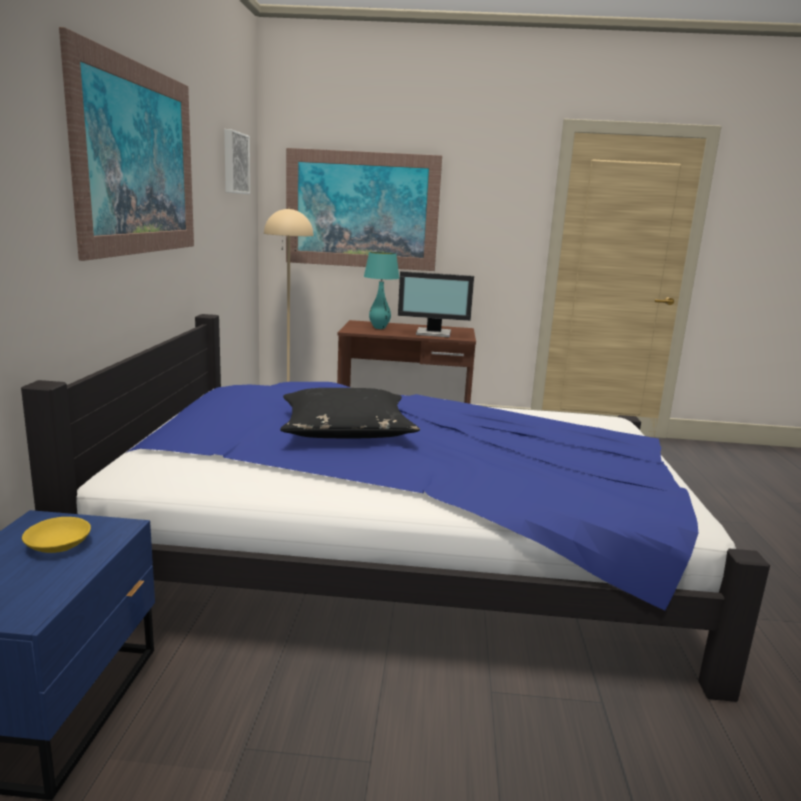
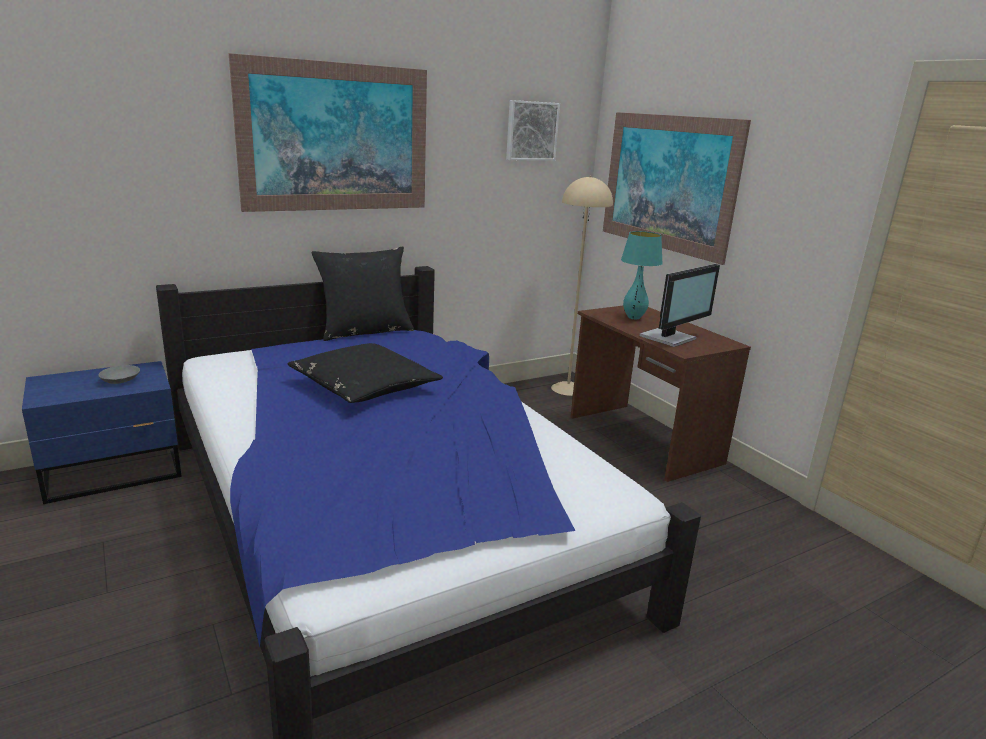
camera: 55 degrees right, 5 degrees up
yellow bowl [22,517,91,553] -> grey bowl [98,365,140,384]
monitor [398,271,474,338] -> monitor turned 105 degrees counterclockwise [640,264,720,347]
none -> black pillow [312,247,414,341]

